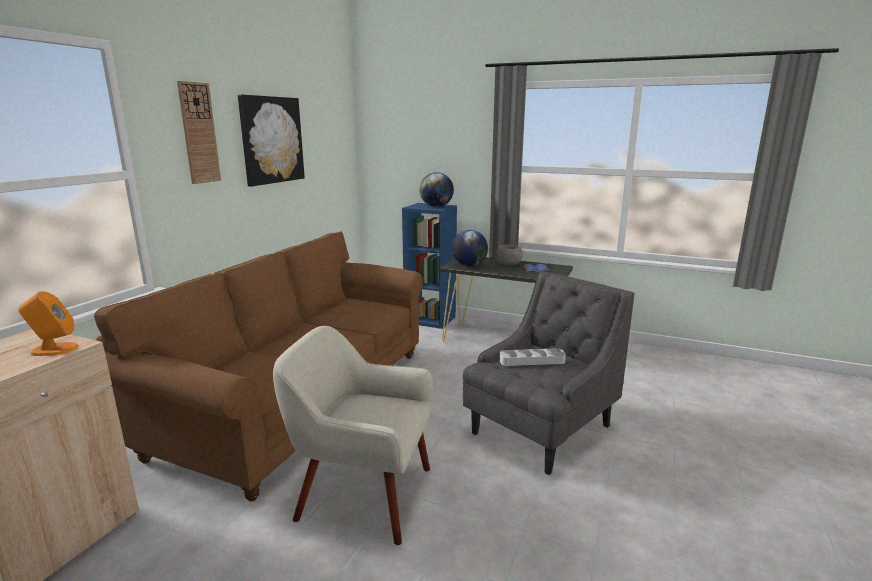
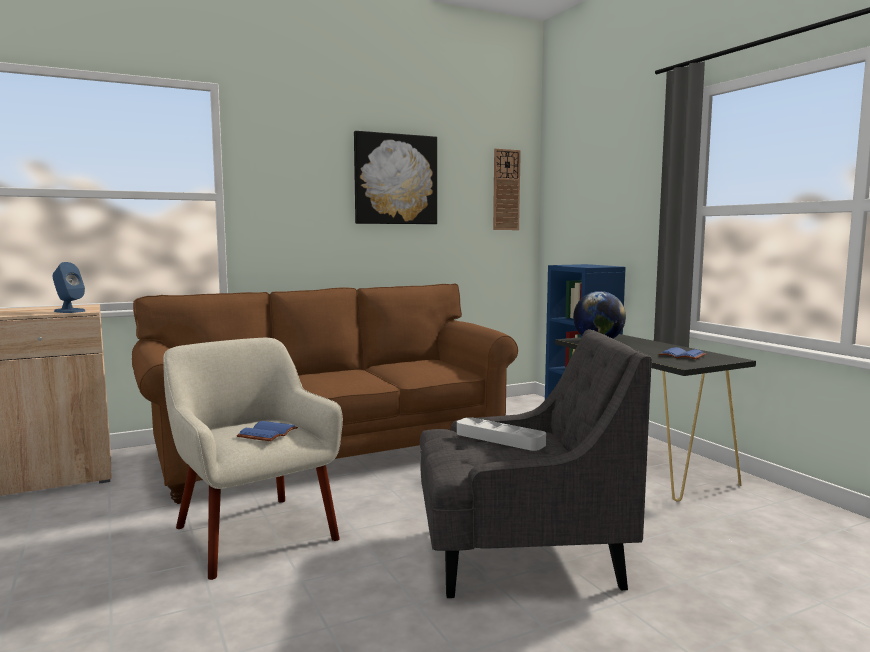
camera: 40 degrees right, 10 degrees down
orange speaker [18,291,79,356] -> blue speaker [53,262,85,313]
wall clock [177,81,221,184] -> wall clock moved to [493,149,521,230]
globe [420,172,454,207] -> none
grey bowl [495,245,523,265] -> none
none -> blue book [237,421,298,441]

